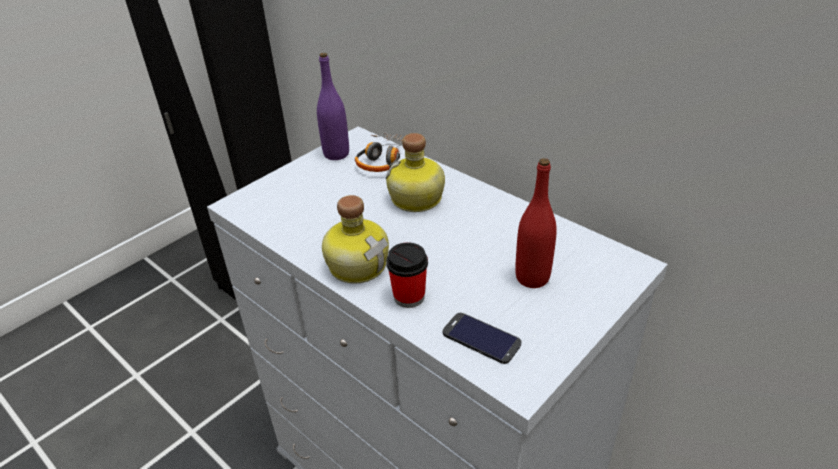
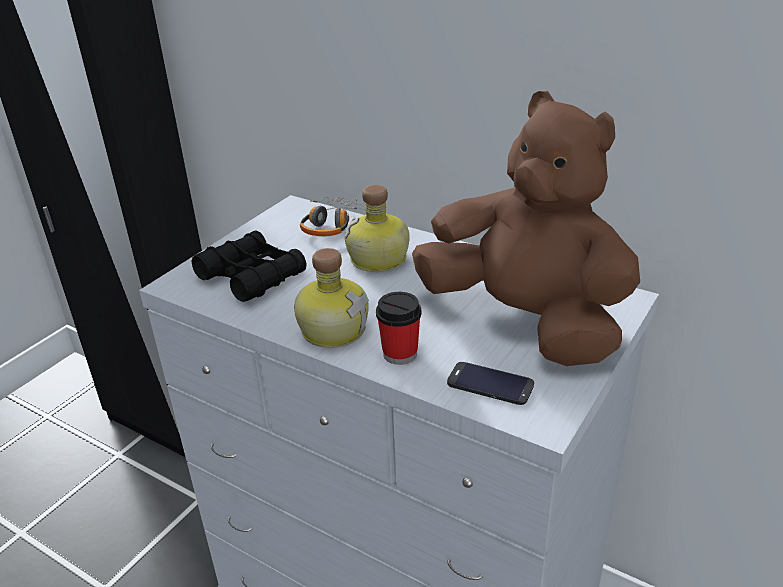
camera: 10 degrees left, 5 degrees down
purple bottle [317,53,349,160] -> none
red bottle [515,158,557,288] -> brown plush toy [412,91,640,366]
none -> black binoculars [191,230,307,302]

